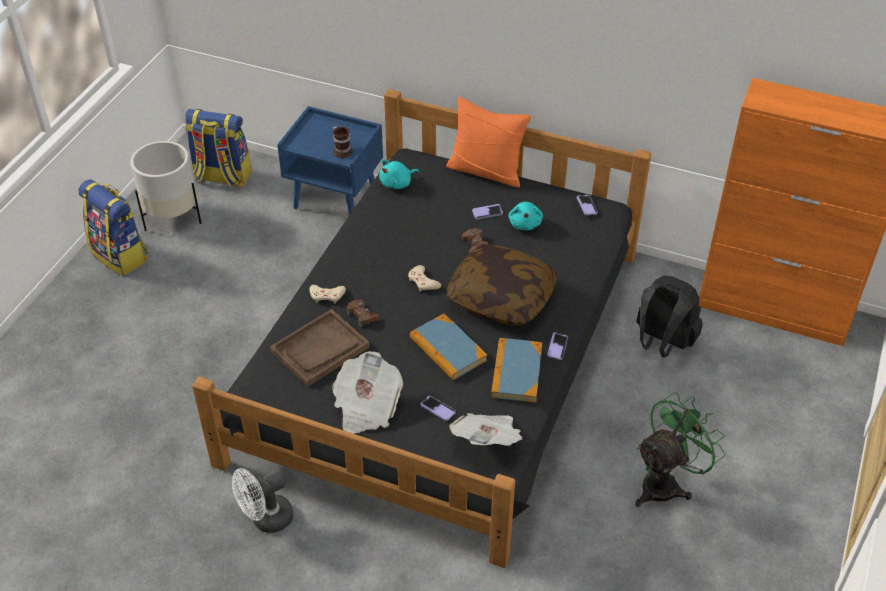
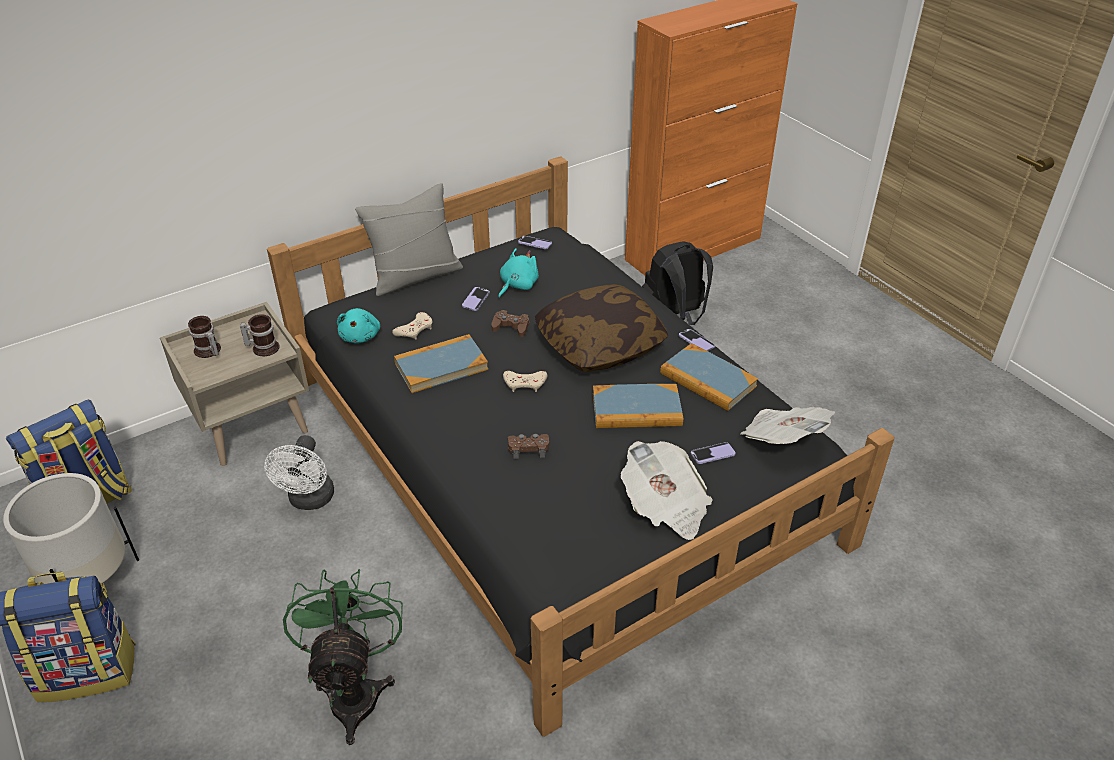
camera: 55 degrees left, 5 degrees down
white fan [232,468,293,533] -> white fan moved to [264,435,334,510]
brown tray [270,309,370,387] -> none
blue nightstand [277,106,383,215] -> beige nightstand [160,302,309,466]
beige game controller [309,285,346,304] -> beige game controller moved to [392,312,433,339]
orange pillow [446,97,531,187] -> grey pillow [355,183,463,296]
turquoise plush toy [508,202,543,230] -> turquoise plush toy turned 90 degrees counterclockwise [498,248,539,298]
green fan [635,392,726,507] -> green fan moved to [283,569,403,745]
none -> mug [188,316,221,358]
none -> book [394,334,488,393]

